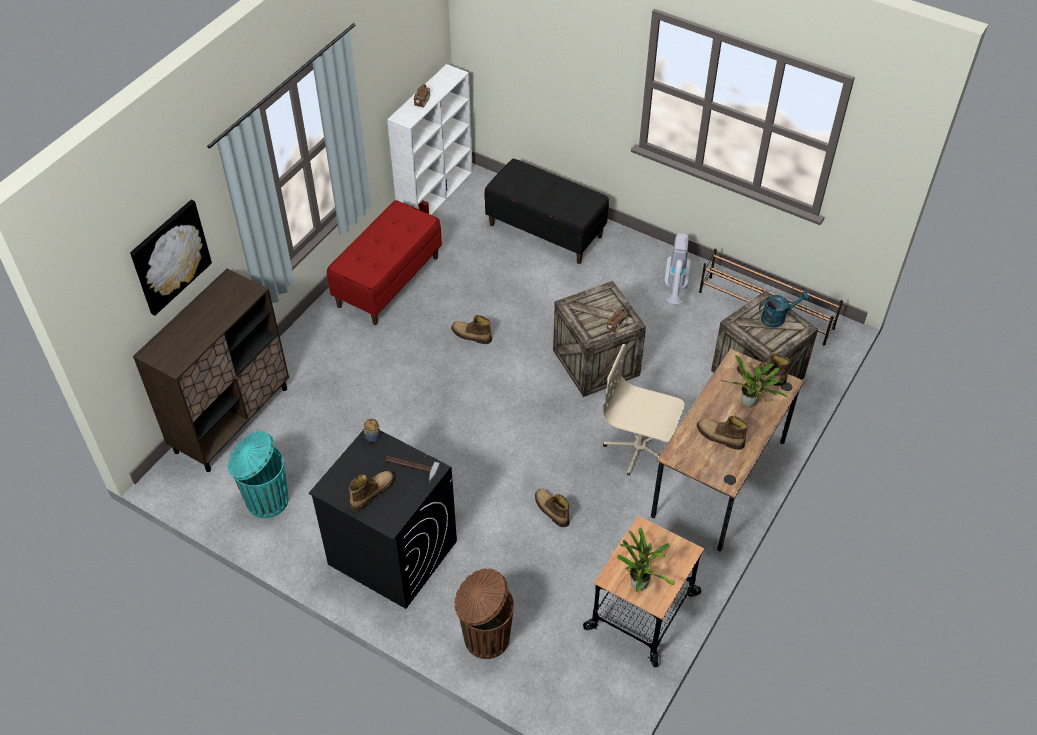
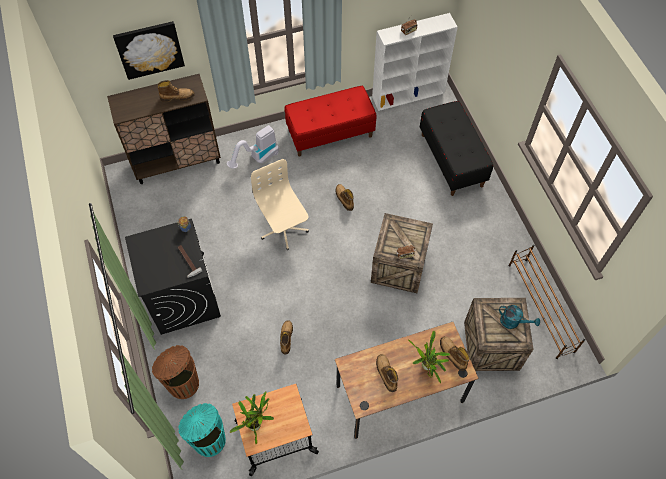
camera: 40 degrees right, 10 degrees up
turquoise trash can [228,431,289,518] -> turquoise trash can moved to [178,403,226,457]
boot [349,471,395,512] -> boot moved to [157,80,195,102]
beige office chair [602,344,685,475] -> beige office chair moved to [251,159,309,250]
vacuum cleaner [664,234,691,304] -> vacuum cleaner moved to [227,125,279,169]

